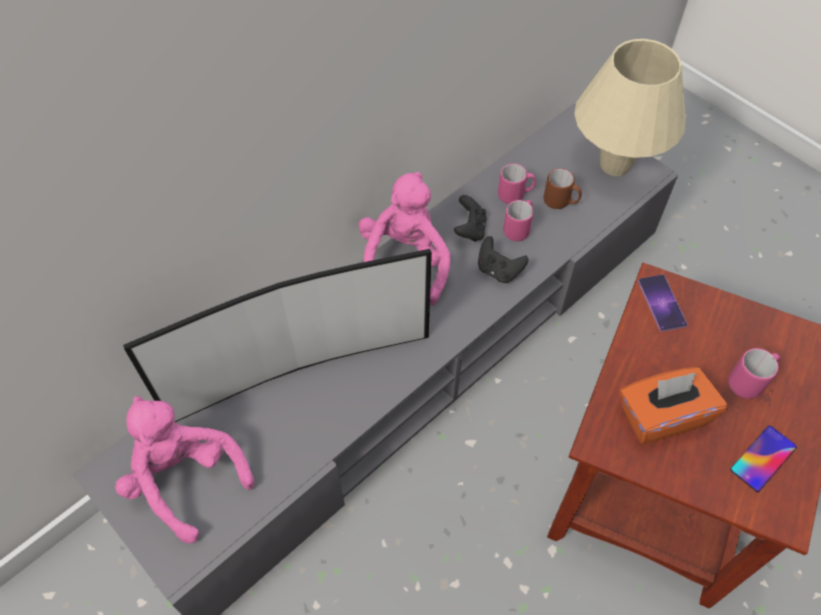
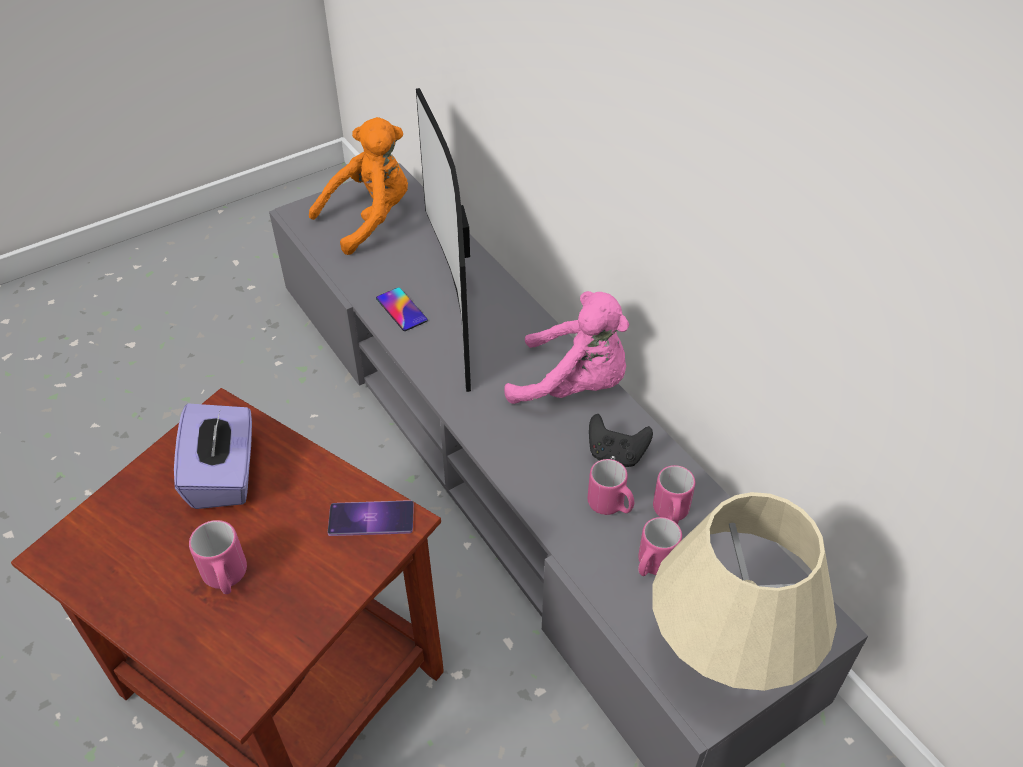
camera: 100 degrees right, 10 degrees down
pink plush toy [115,396,254,544] -> orange plush toy [309,117,408,255]
black game controller [478,236,529,283] -> none
brown mug [544,168,582,209] -> pink mug [638,517,682,576]
orange tissue box [620,367,728,444] -> purple tissue box [174,403,252,509]
phone [730,426,797,492] -> phone moved to [376,287,428,331]

